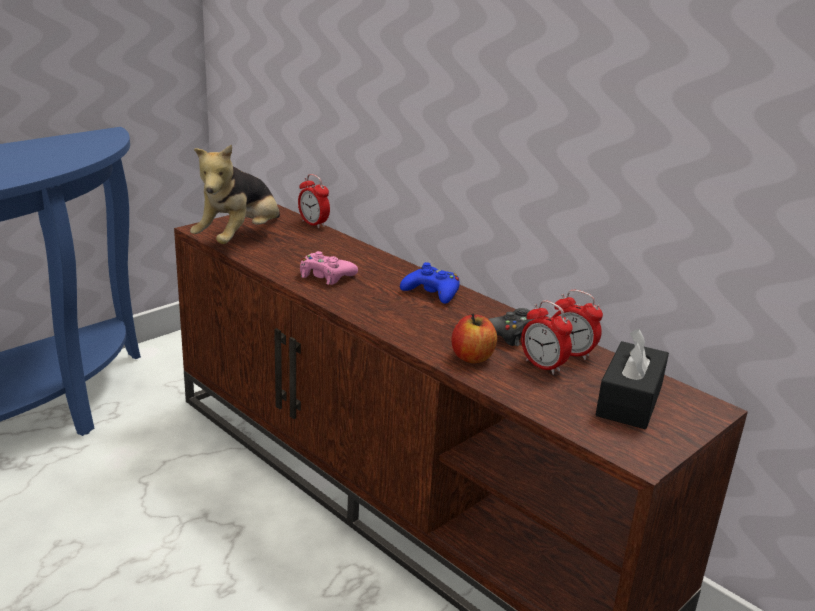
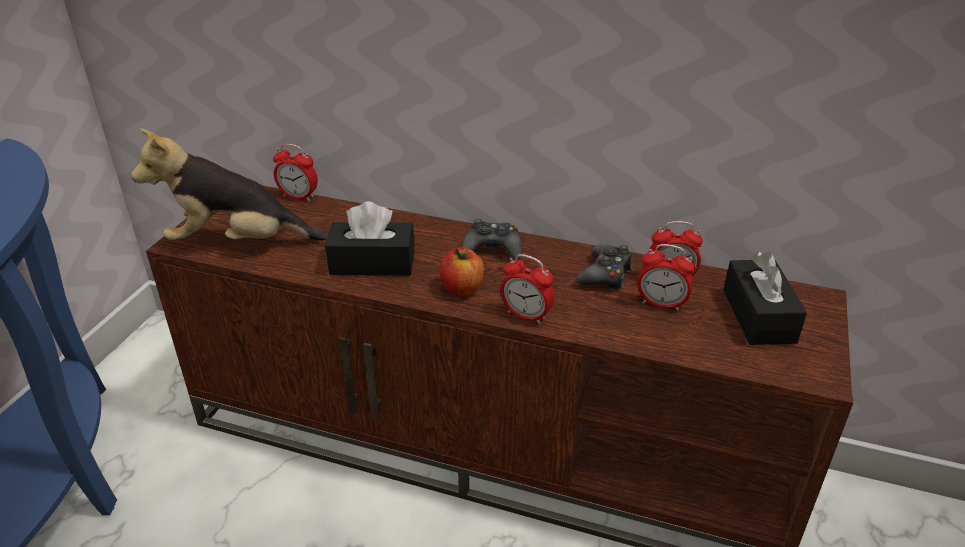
camera: 25 degrees left, 10 degrees up
plush toy [190,144,280,244] -> plush toy turned 90 degrees clockwise [131,128,327,240]
pink game controller [300,251,358,285] -> black tissue box [325,202,415,276]
blue game controller [400,262,460,304] -> black game controller [461,219,522,260]
apple [452,313,497,363] -> apple moved to [440,247,484,296]
none -> alarm clock [500,254,554,324]

